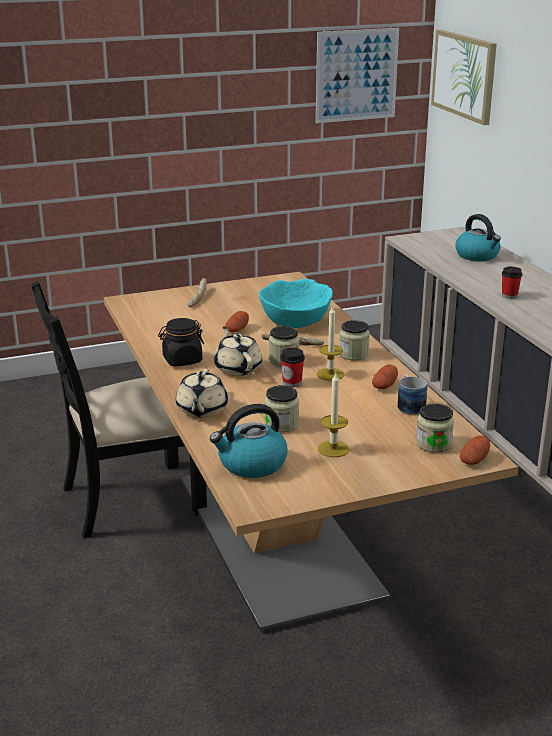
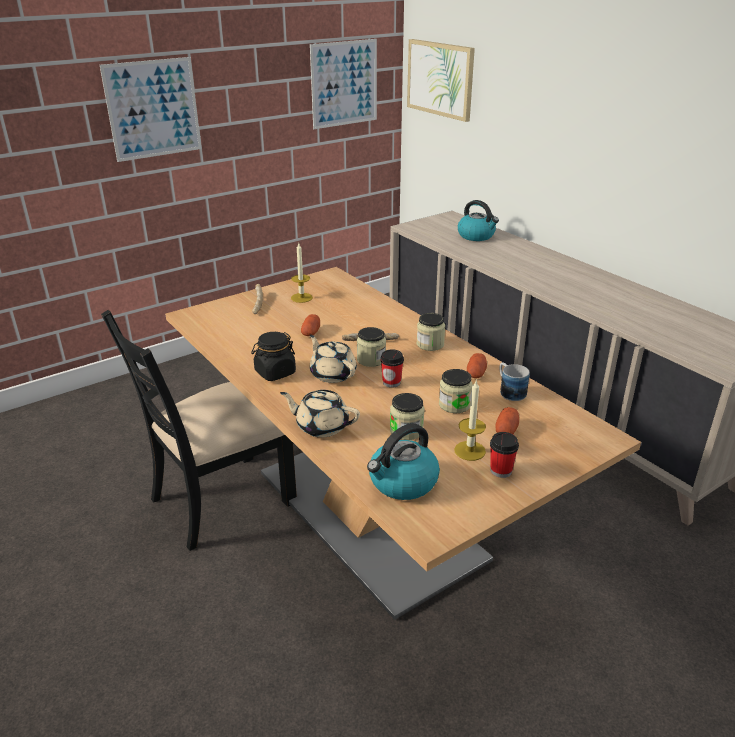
camera: 15 degrees left, 5 degrees up
beige teapot [176,369,228,417] -> beige teapot turned 120 degrees clockwise [280,390,360,437]
turquoise bowl [259,279,333,328] -> none
candle [317,305,344,381] -> candle moved to [291,243,313,303]
jar [416,404,454,453] -> jar moved to [439,369,473,413]
potato [460,435,490,465] -> potato moved to [495,407,519,434]
cup [502,267,522,299] -> cup moved to [490,432,519,478]
none -> picture [100,57,202,162]

